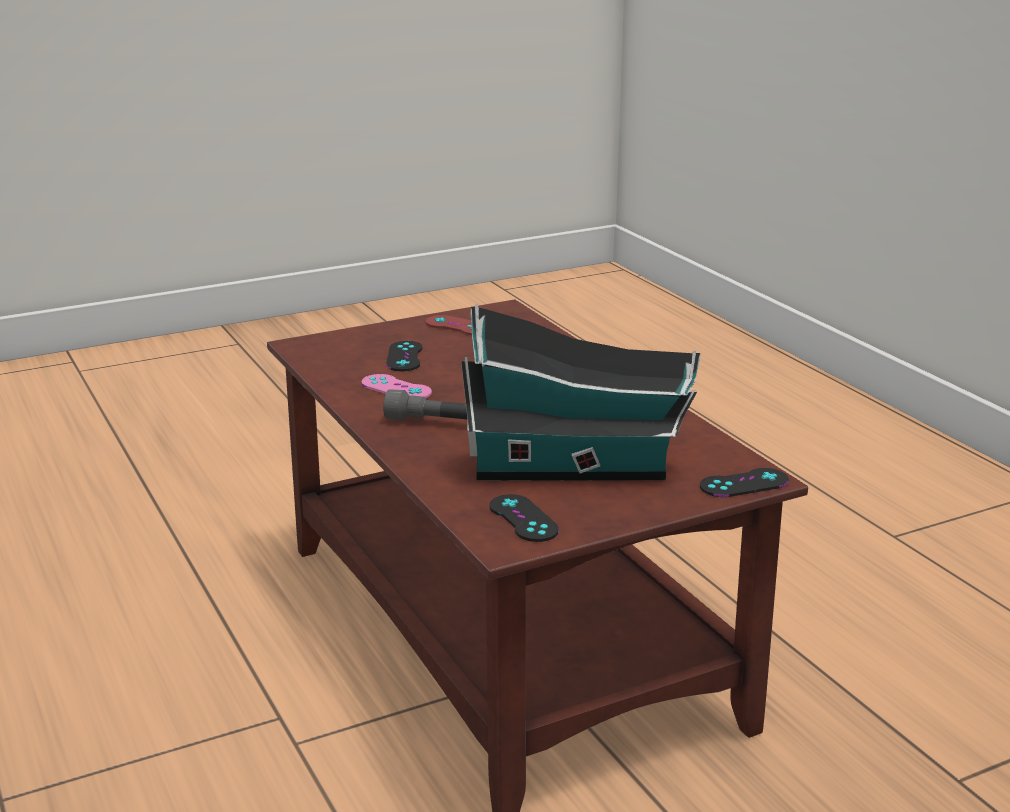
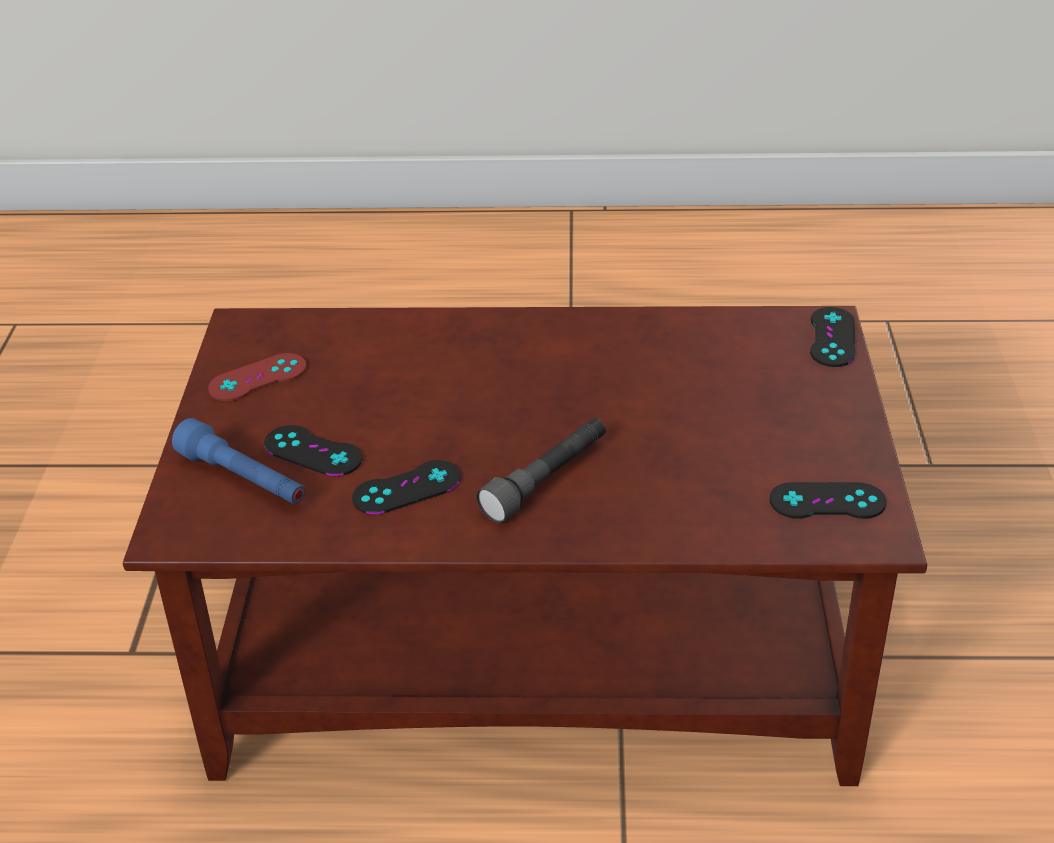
camera: 60 degrees left, 15 degrees up
pink game controller [361,374,432,398] -> black game controller [352,460,461,515]
toy house [461,304,700,481] -> none
none -> blue flashlight [172,418,305,504]

